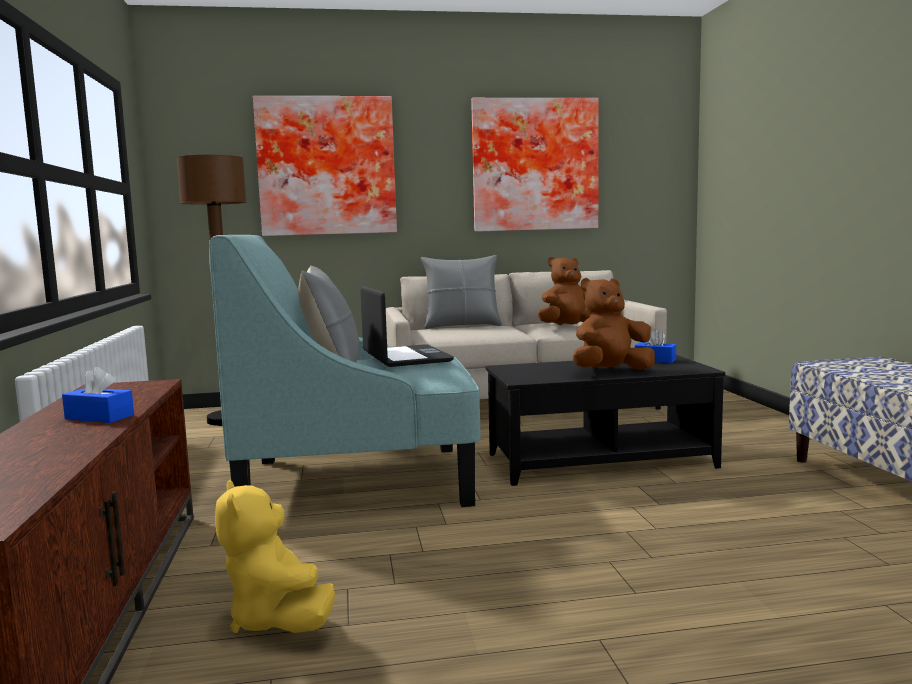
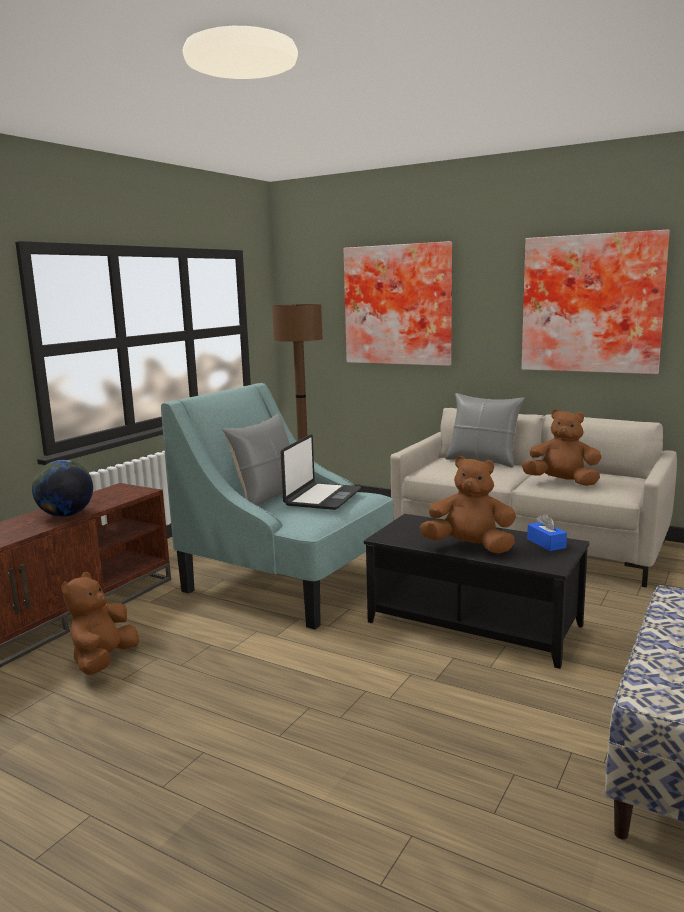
camera: 40 degrees right, 5 degrees up
blue tissue box [62,367,134,423] -> globe [32,460,93,517]
yellow plush toy [215,480,335,633] -> brown plush toy [61,572,139,675]

